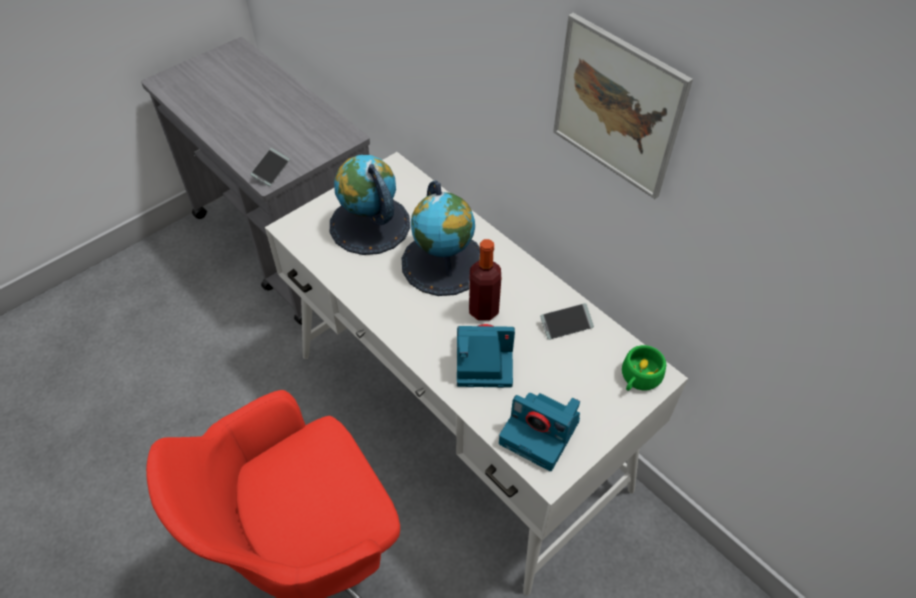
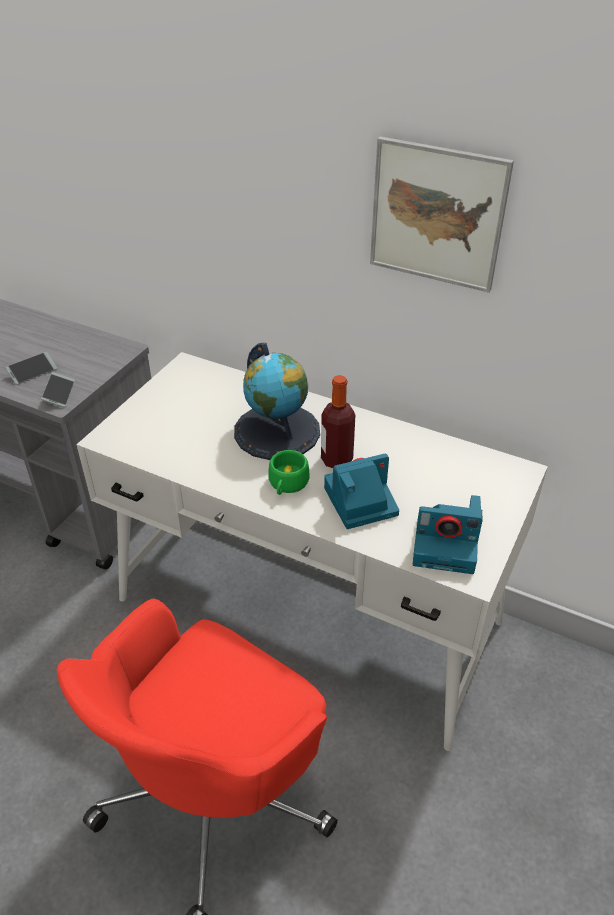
camera: 20 degrees left, 10 degrees down
globe [330,155,410,255] -> none
phone [540,303,594,340] -> phone moved to [6,352,57,385]
green cup [622,345,666,391] -> green cup moved to [268,450,310,495]

